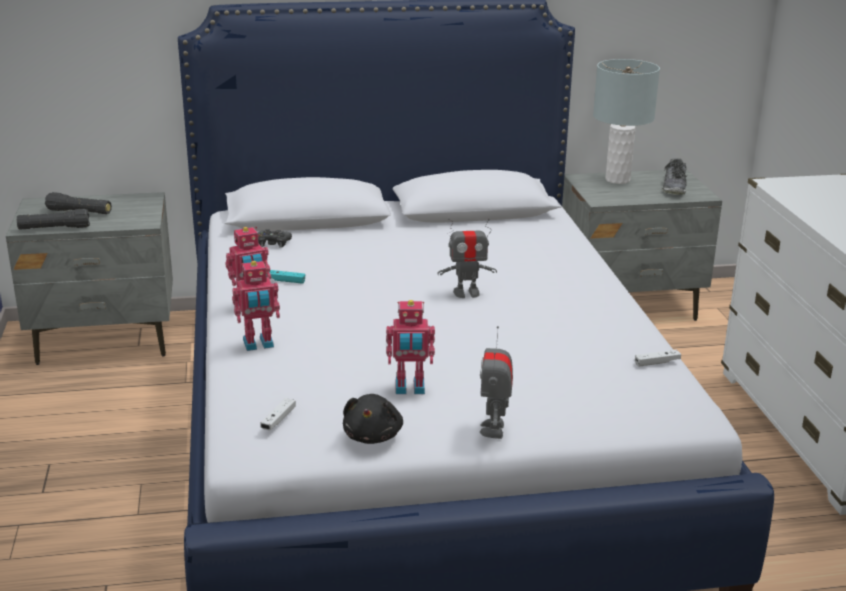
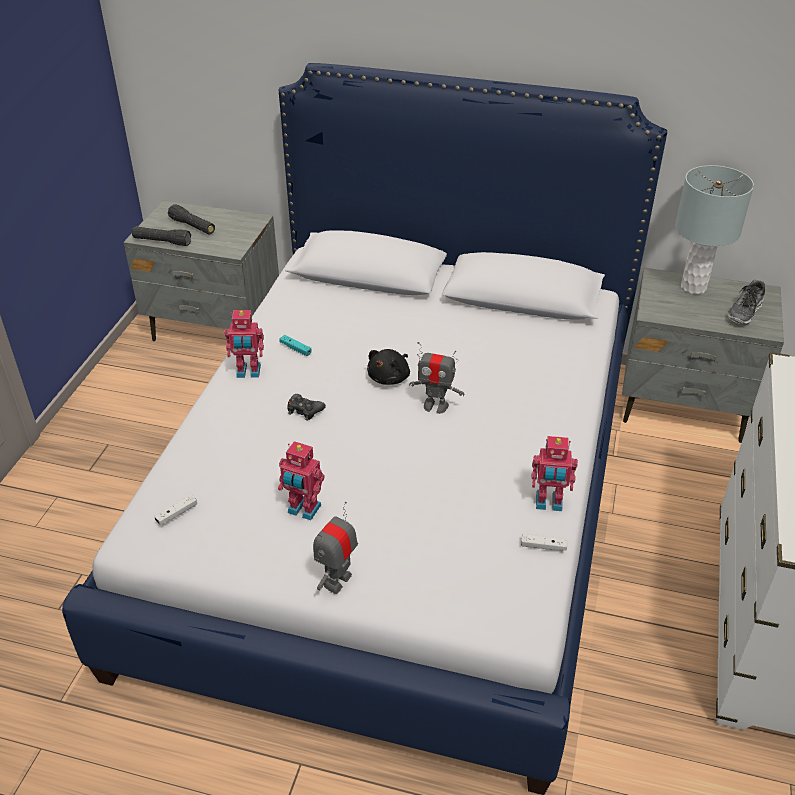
camera: 25 degrees right, 15 degrees up
toy robot [232,261,280,351] -> toy robot moved to [531,436,578,511]
black game controller [258,229,292,247] -> black game controller moved to [287,394,326,421]
black plush toy [343,394,403,444] -> black plush toy moved to [367,349,410,385]

